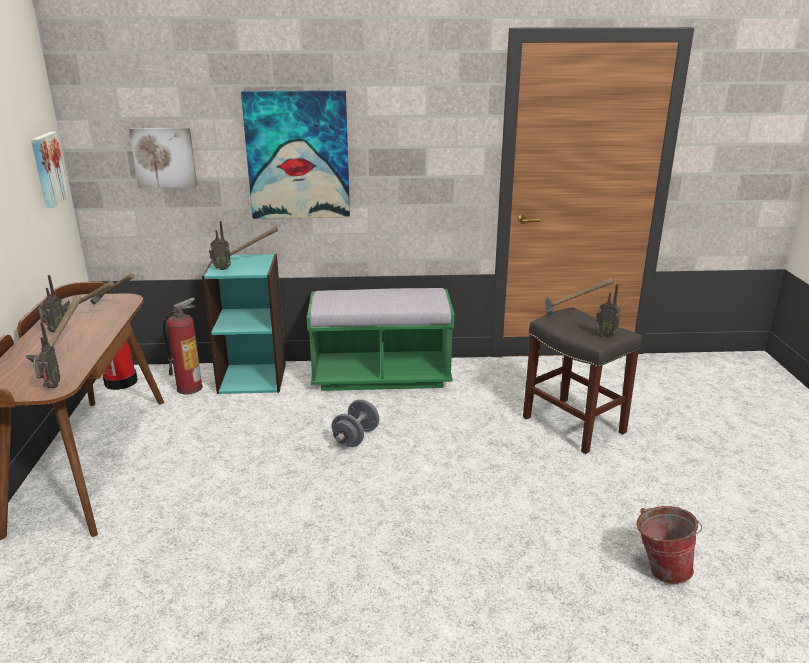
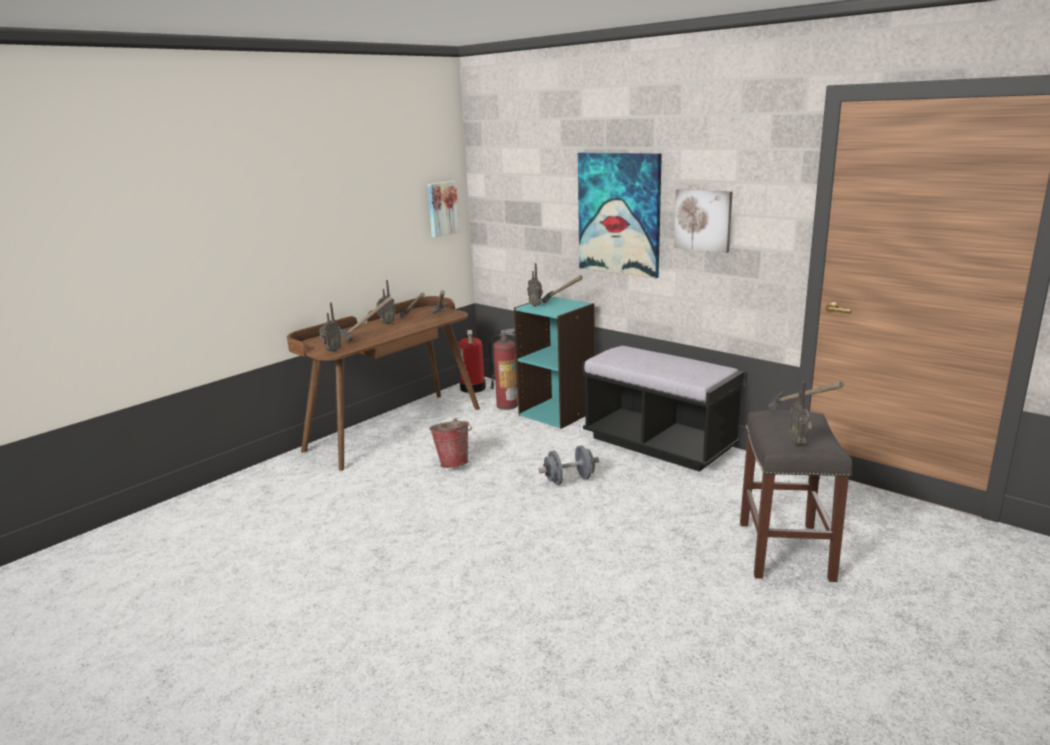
camera: 45 degrees right, 5 degrees down
picture [129,128,197,188] -> picture moved to [674,189,733,253]
green bench [307,288,455,391] -> black bench [582,346,744,472]
bucket [637,506,702,584] -> bucket moved to [429,418,472,468]

